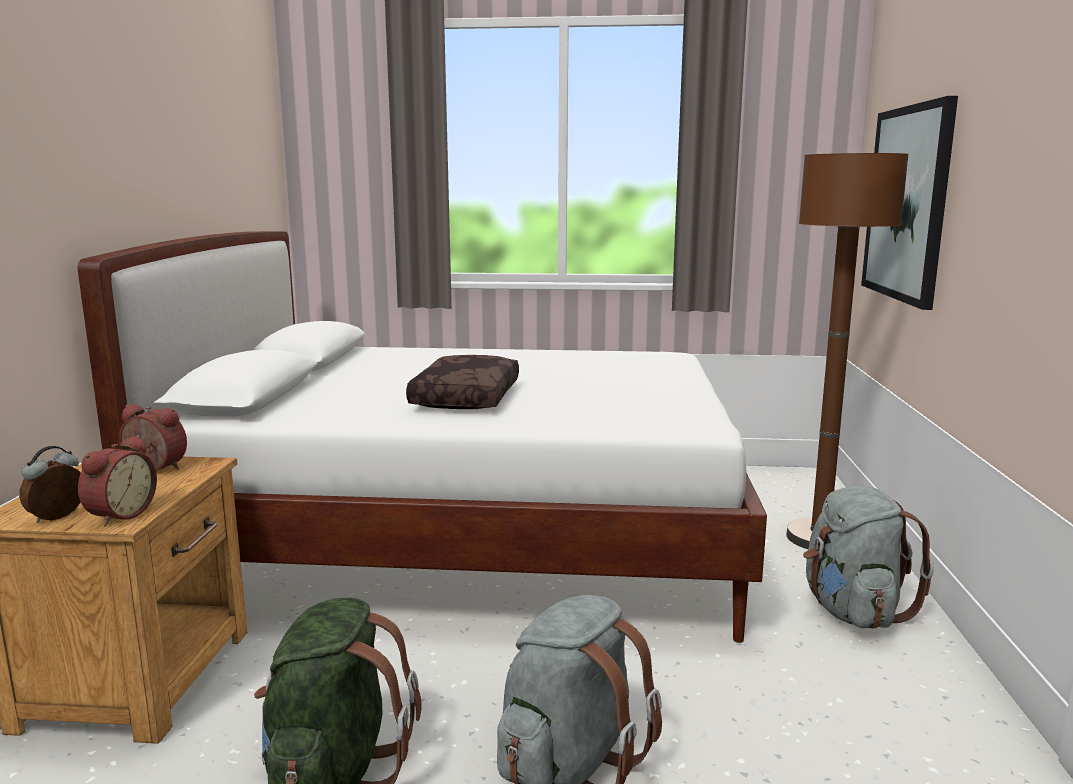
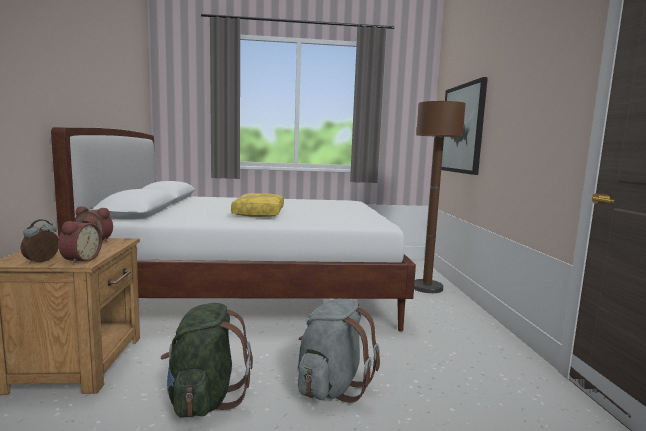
camera: 10 degrees left, 5 degrees down
brown pillow [406,355,519,409] -> yellow pillow [231,193,284,217]
grey backpack [803,486,934,629] -> none

